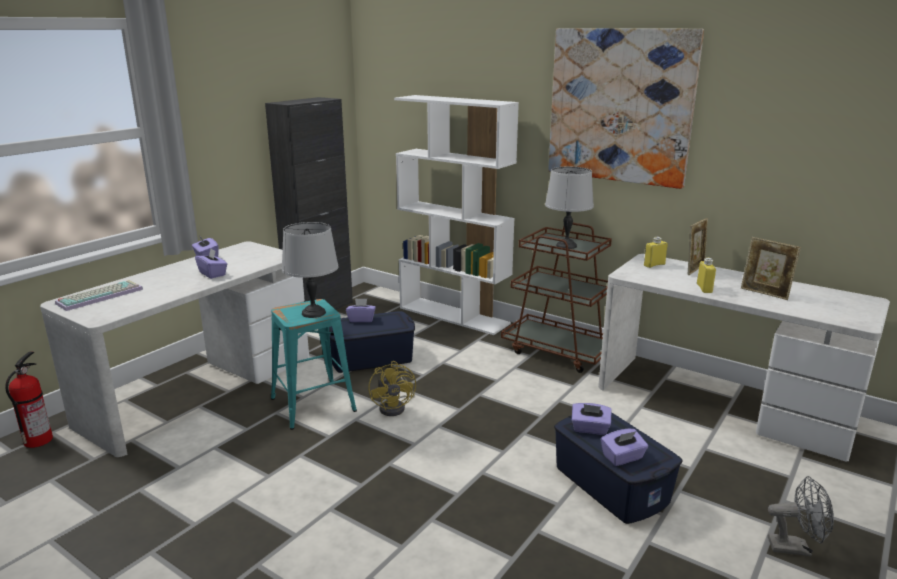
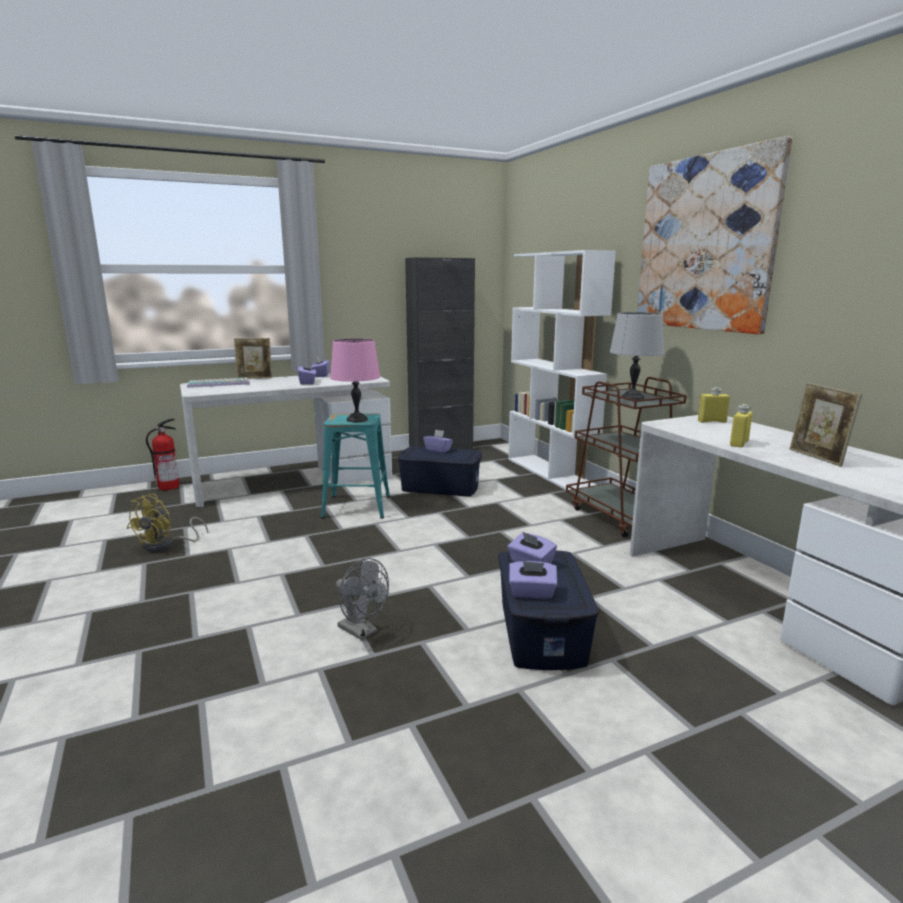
camera: 30 degrees right, 5 degrees down
grey table lamp [282,222,339,318] -> pink table lamp [330,338,380,422]
yellow fan [368,361,416,416] -> yellow fan moved to [127,494,208,552]
picture frame [688,218,708,275] -> picture frame moved to [234,338,273,379]
grey fan [768,476,834,556] -> grey fan moved to [336,558,389,640]

